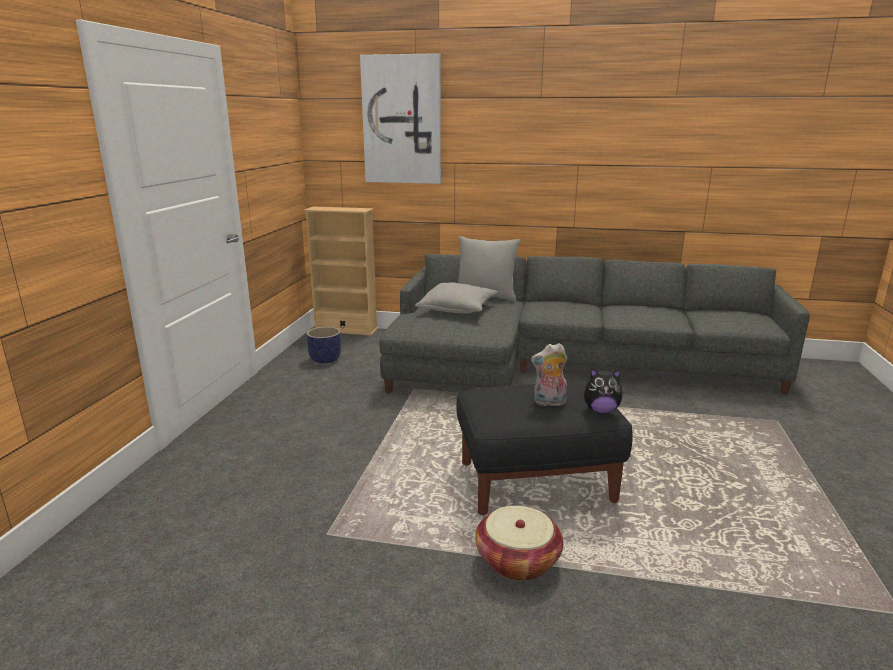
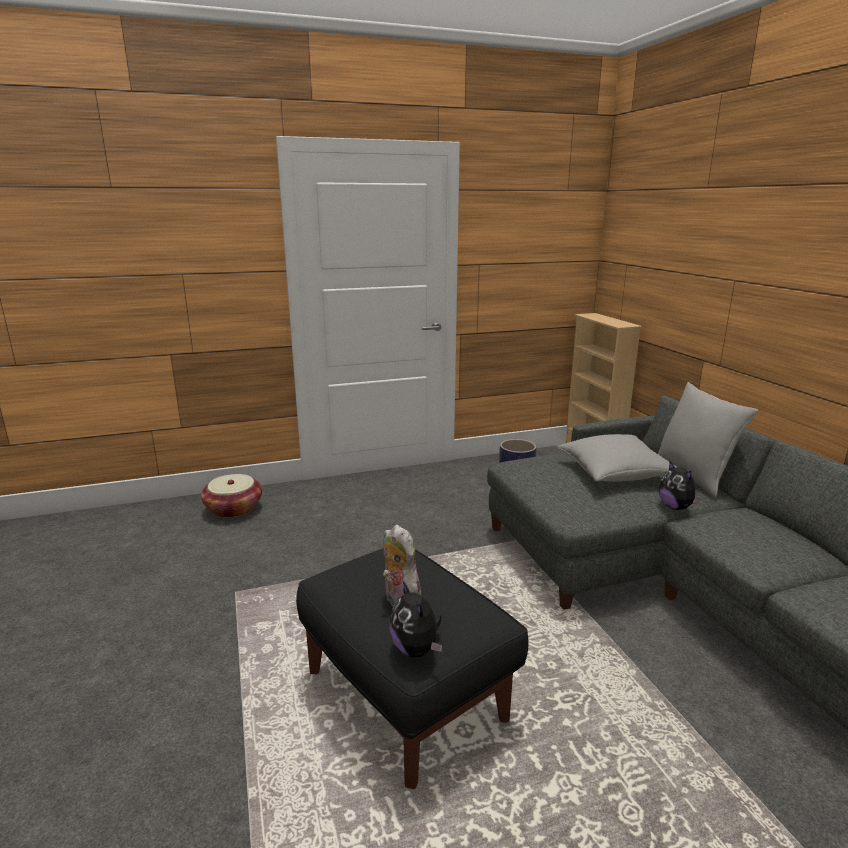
camera: 60 degrees right, 0 degrees up
picture [360,53,441,184] -> none
basket [475,506,563,581] -> basket moved to [201,474,262,518]
none -> plush toy [659,460,702,510]

